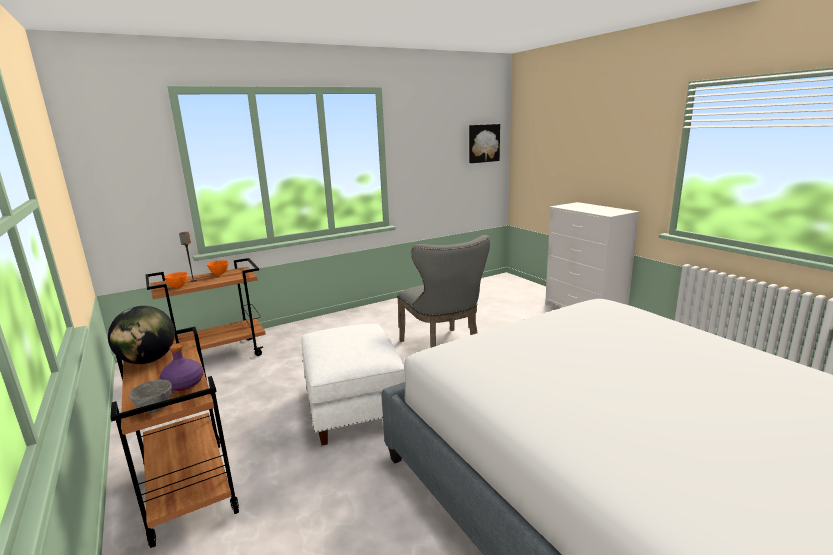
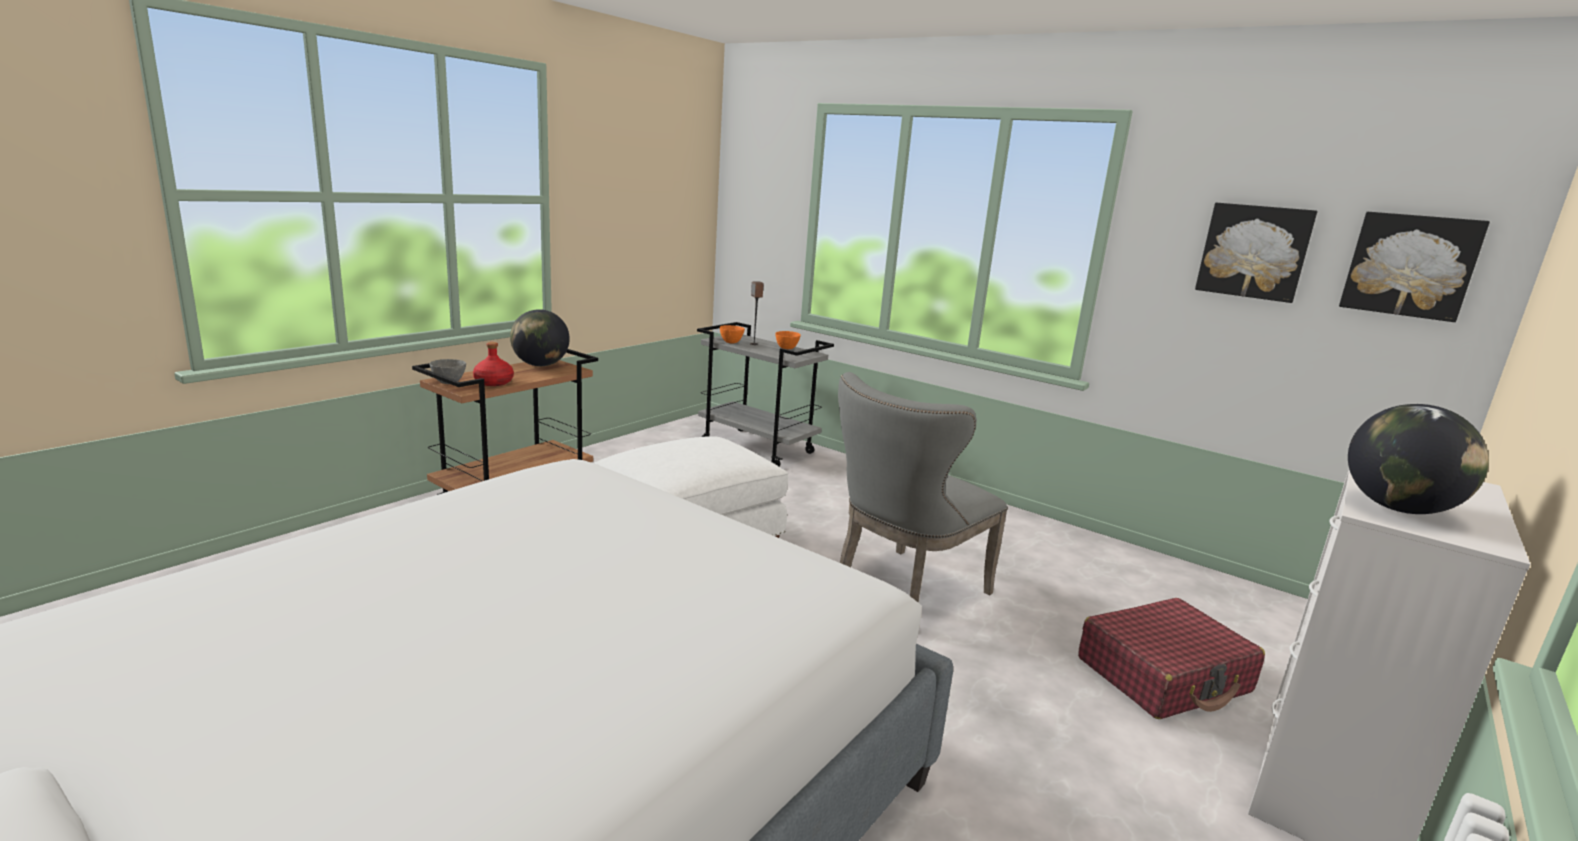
camera: 65 degrees right, 0 degrees up
brown cart [145,258,266,356] -> grey cart [697,322,834,466]
purple bottle [159,344,203,391] -> red bottle [473,342,514,386]
none -> red suitcase [1078,598,1265,719]
none -> picture [1195,203,1318,303]
none -> globe [1348,404,1489,514]

